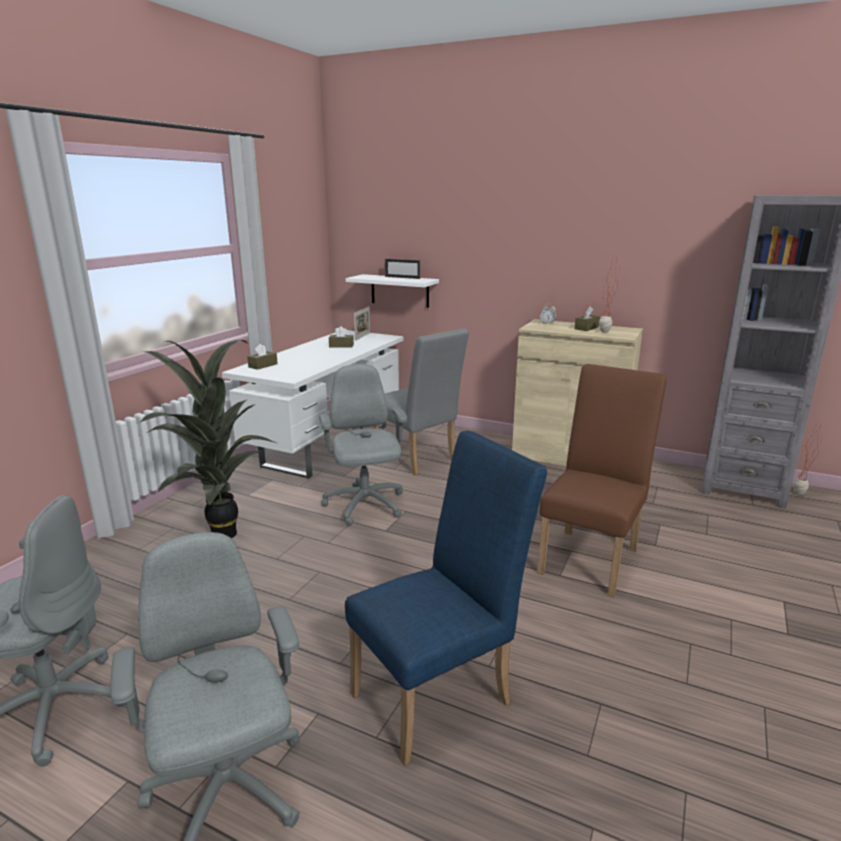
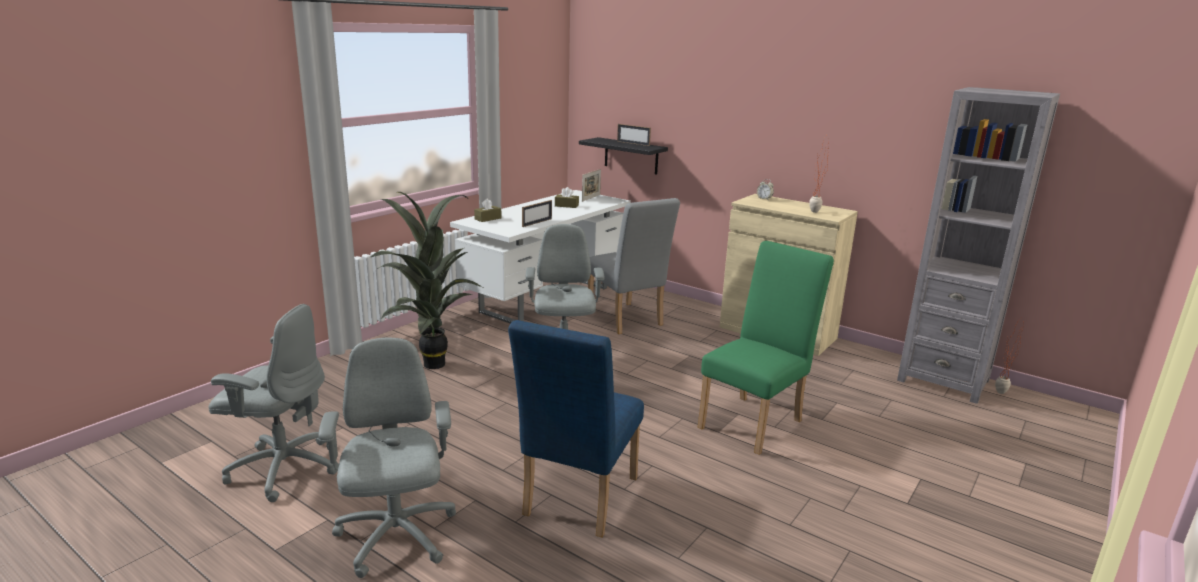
camera: 10 degrees right, 0 degrees up
blue chair [345,430,547,766] -> blue chair turned 135 degrees clockwise [508,320,644,538]
white shelf [346,274,439,308] -> black shelf [579,137,668,175]
brown chair [537,364,667,597] -> green chair [697,241,834,455]
brown tissue box [575,307,600,331] -> none
none -> picture frame [522,200,552,227]

